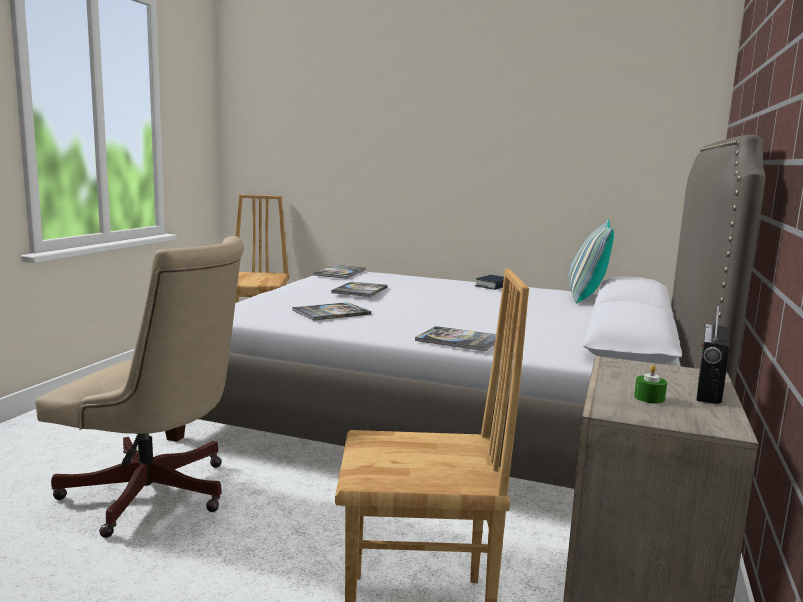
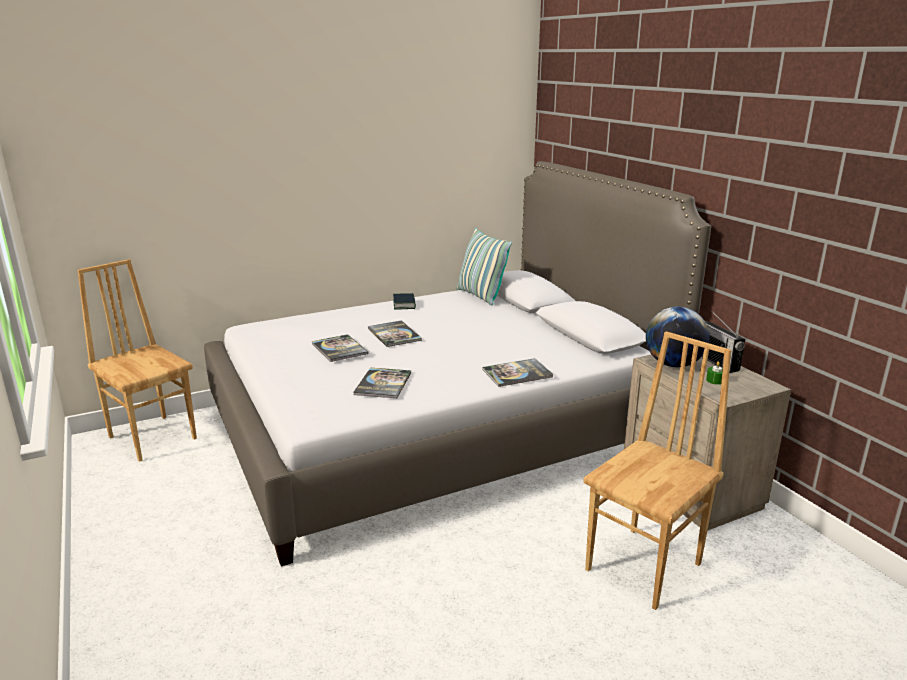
camera: 45 degrees left, 10 degrees up
beige office chair [35,236,244,538] -> none
book [313,265,365,279] -> book moved to [368,320,422,347]
none -> globe [646,307,709,367]

